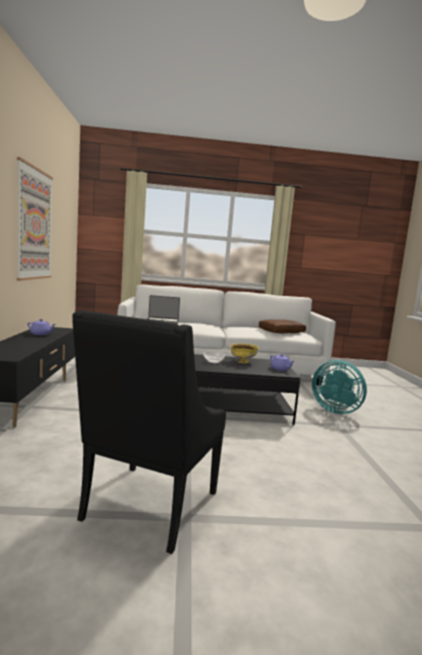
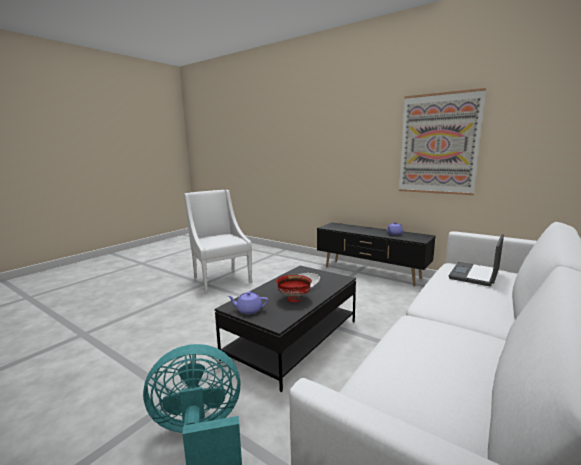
camera: 130 degrees right, 5 degrees up
black armchair [72,310,226,554] -> white armchair [184,190,252,293]
yellow bowl [230,344,259,363] -> red bowl [276,275,312,302]
brown pillow [259,320,306,333] -> none

